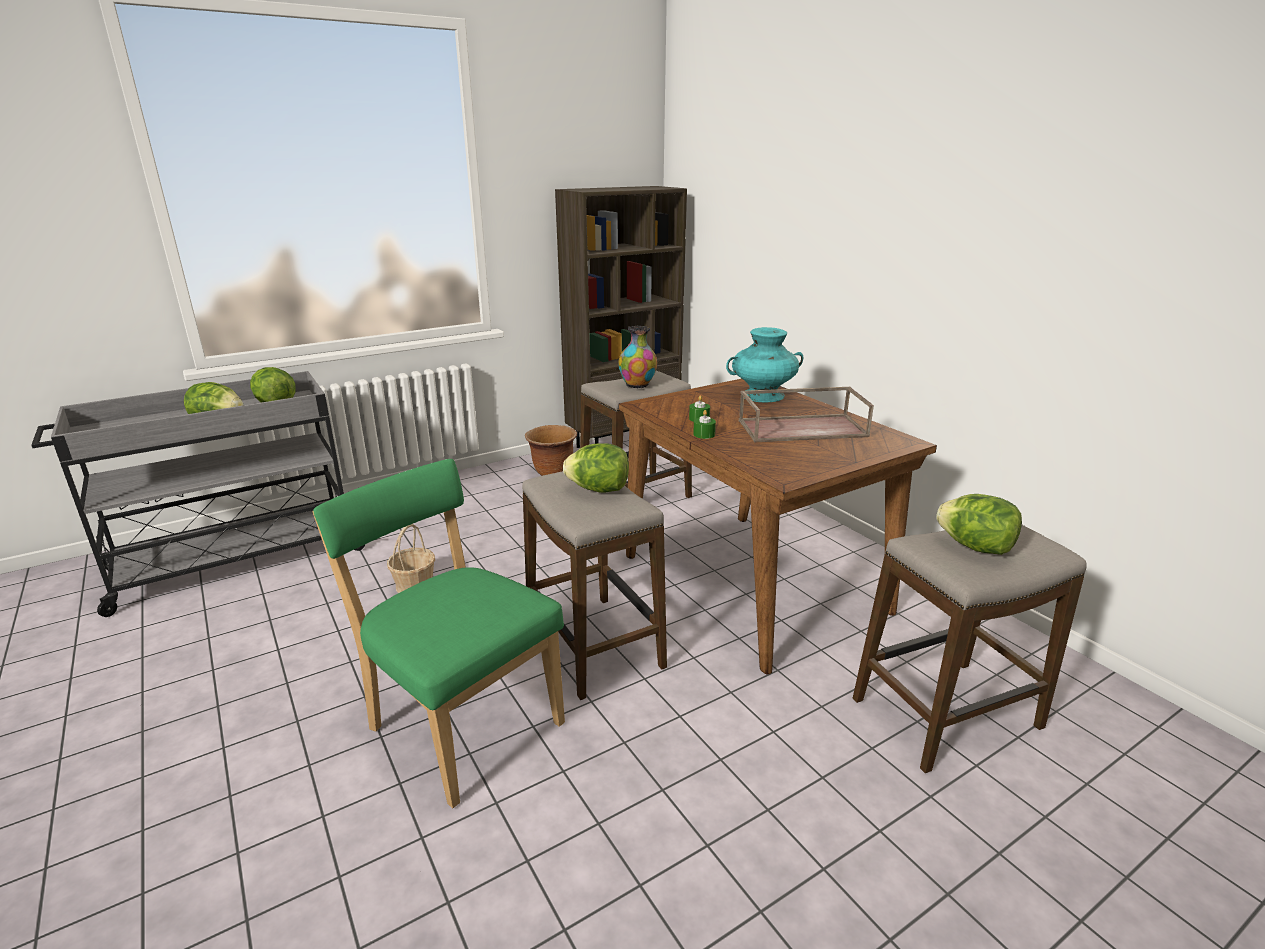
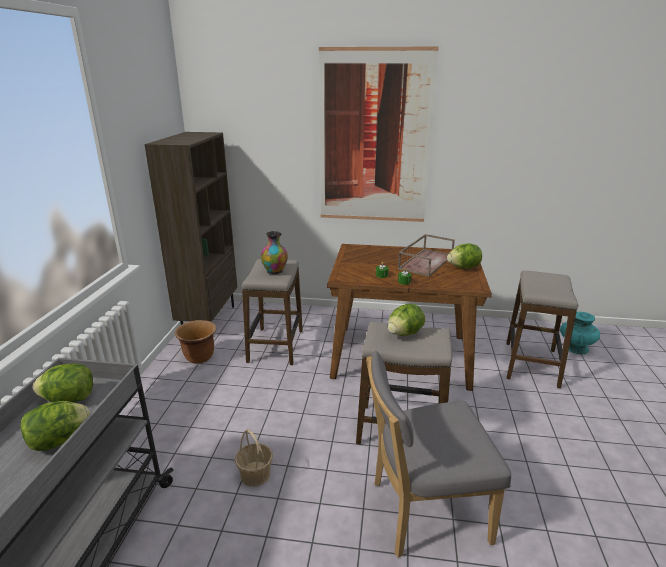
camera: 50 degrees left, 0 degrees up
green chair [312,459,565,808] -> grey chair [366,351,511,558]
turquoise vase [726,327,803,402] -> turquoise vase moved to [560,312,600,354]
lettuce [936,494,1022,555] -> lettuce moved to [447,243,482,269]
none -> picture [319,47,439,222]

